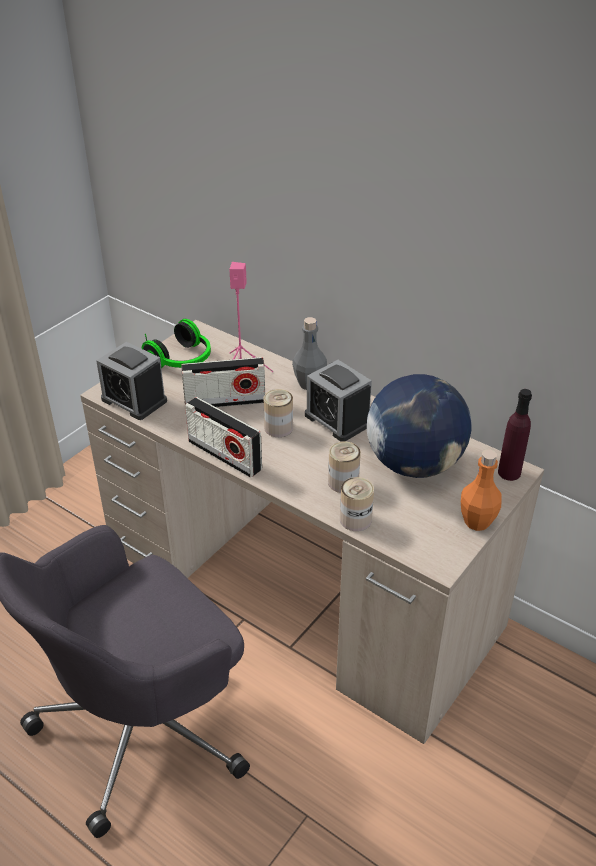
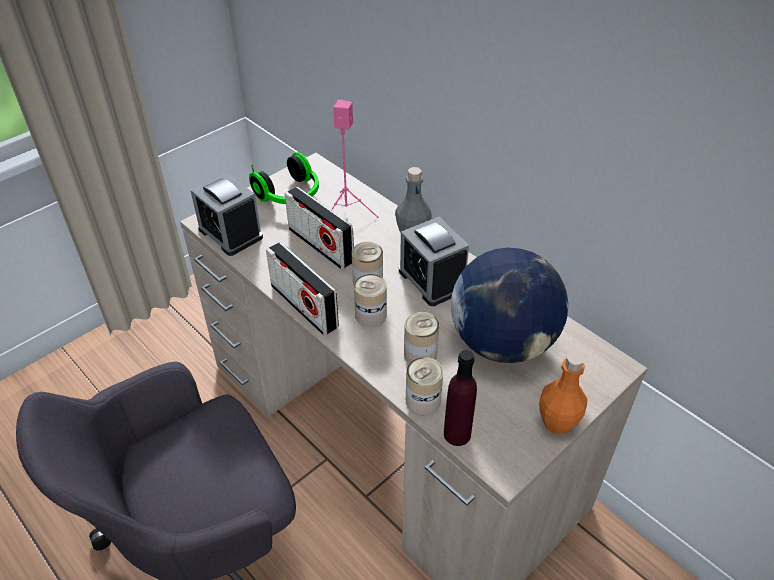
camera: 10 degrees right, 5 degrees up
radio [181,357,265,407] -> radio turned 45 degrees clockwise [285,187,354,269]
purple bottle [498,389,532,481] -> purple bottle moved to [444,350,477,446]
none -> can [354,274,387,327]

